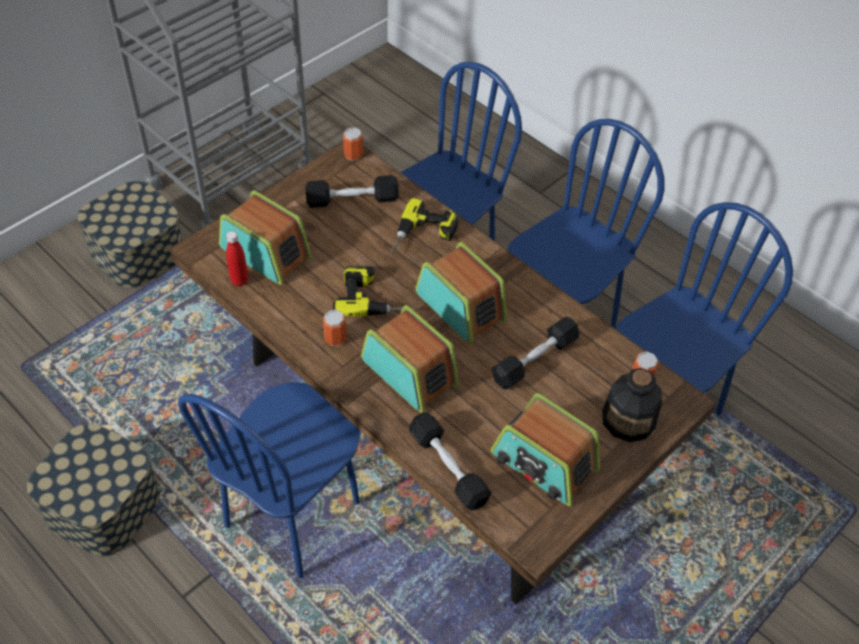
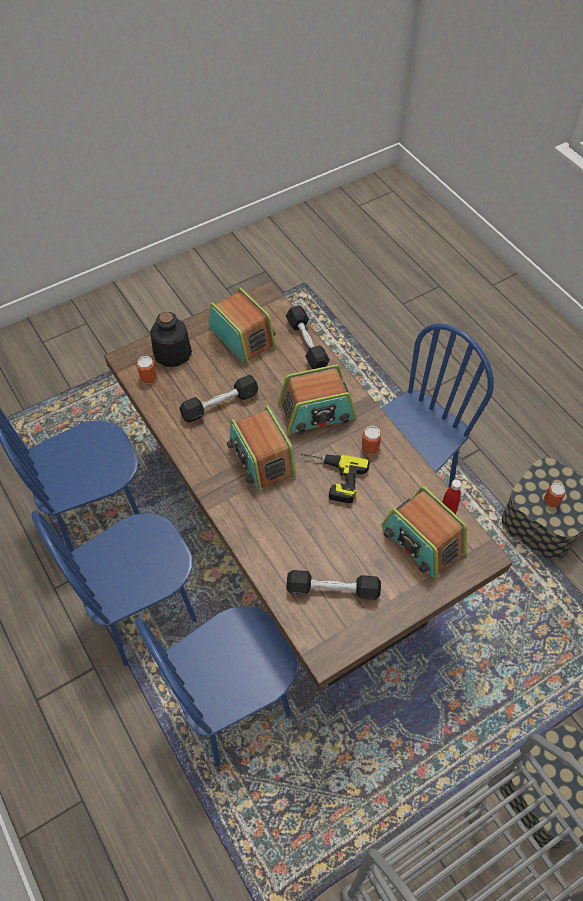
camera: 165 degrees left, 5 degrees up
can [343,127,363,161] -> can moved to [544,483,566,507]
radio [361,305,459,413] -> radio turned 75 degrees counterclockwise [278,365,356,433]
power drill [391,198,458,254] -> none

